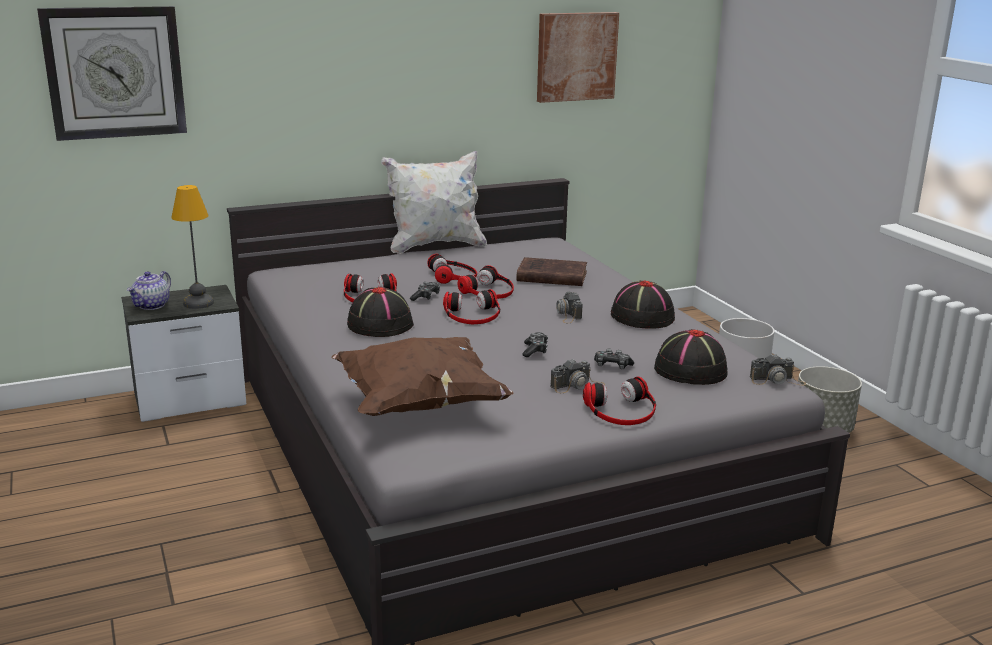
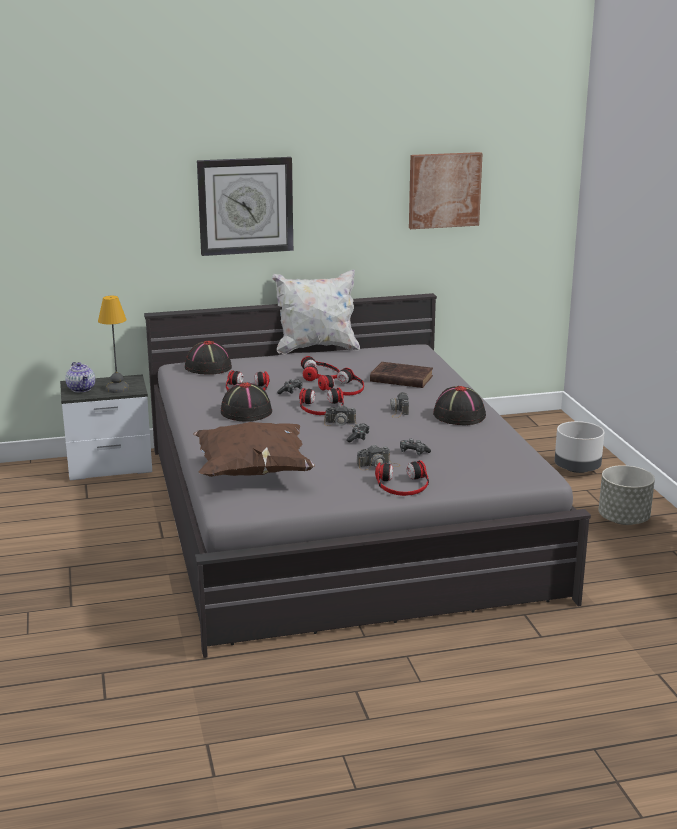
camera: 10 degrees right, 0 degrees up
wall clock [37,6,187,141] -> wall clock moved to [197,157,293,256]
teapot [127,271,171,310] -> teapot turned 60 degrees counterclockwise [66,362,95,392]
black hat [654,329,728,385] -> black hat moved to [185,341,232,375]
camera [750,354,806,386] -> camera moved to [324,404,357,427]

